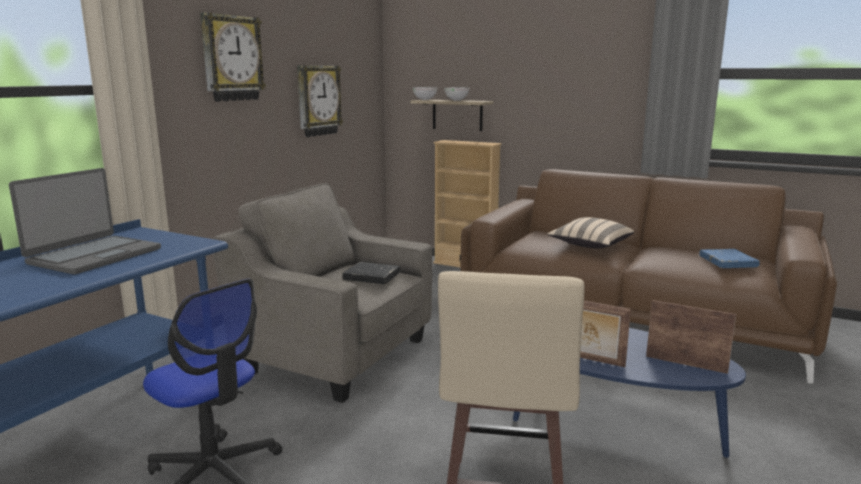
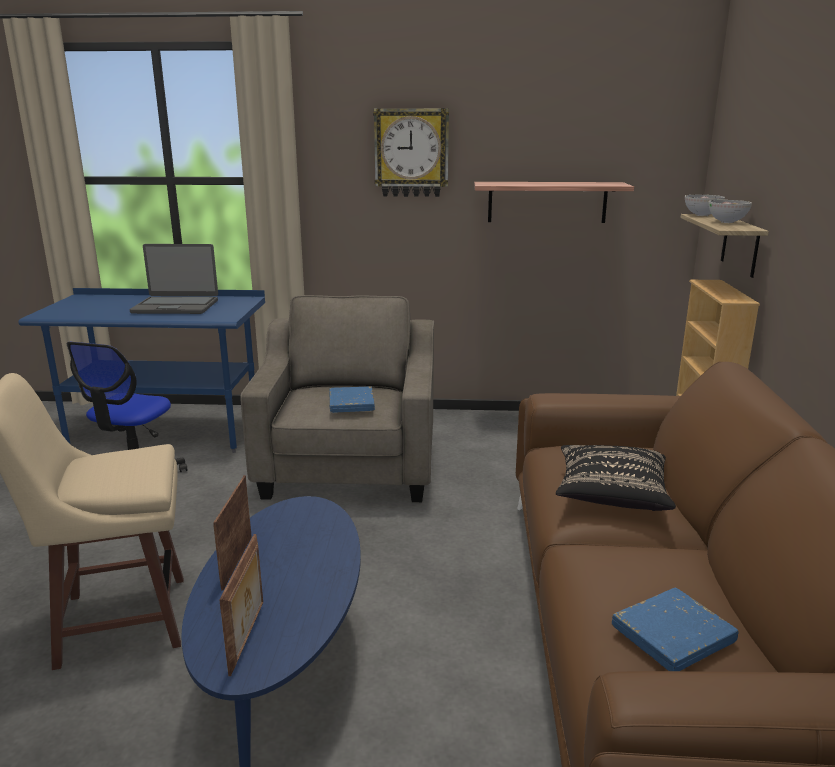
camera: 65 degrees right, 5 degrees up
wall clock [297,65,343,137] -> shelf [474,182,634,223]
black book [342,262,400,284] -> blue book [329,386,375,413]
beige pillow [547,217,634,248] -> black pillow [556,445,676,511]

